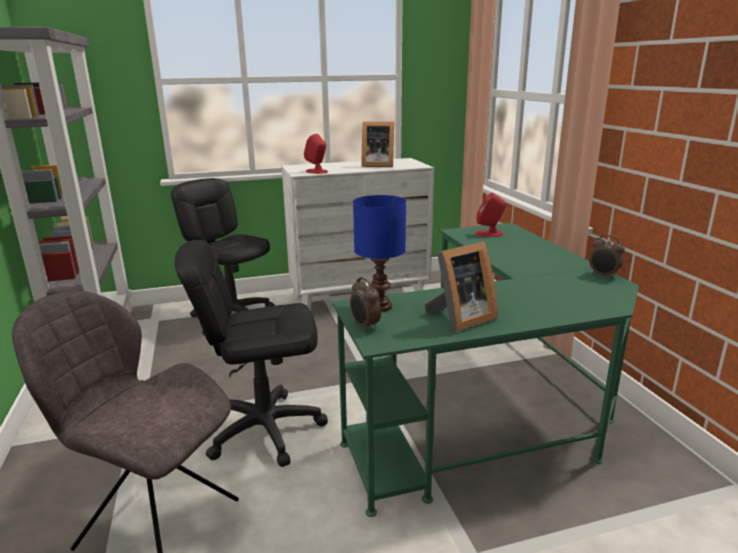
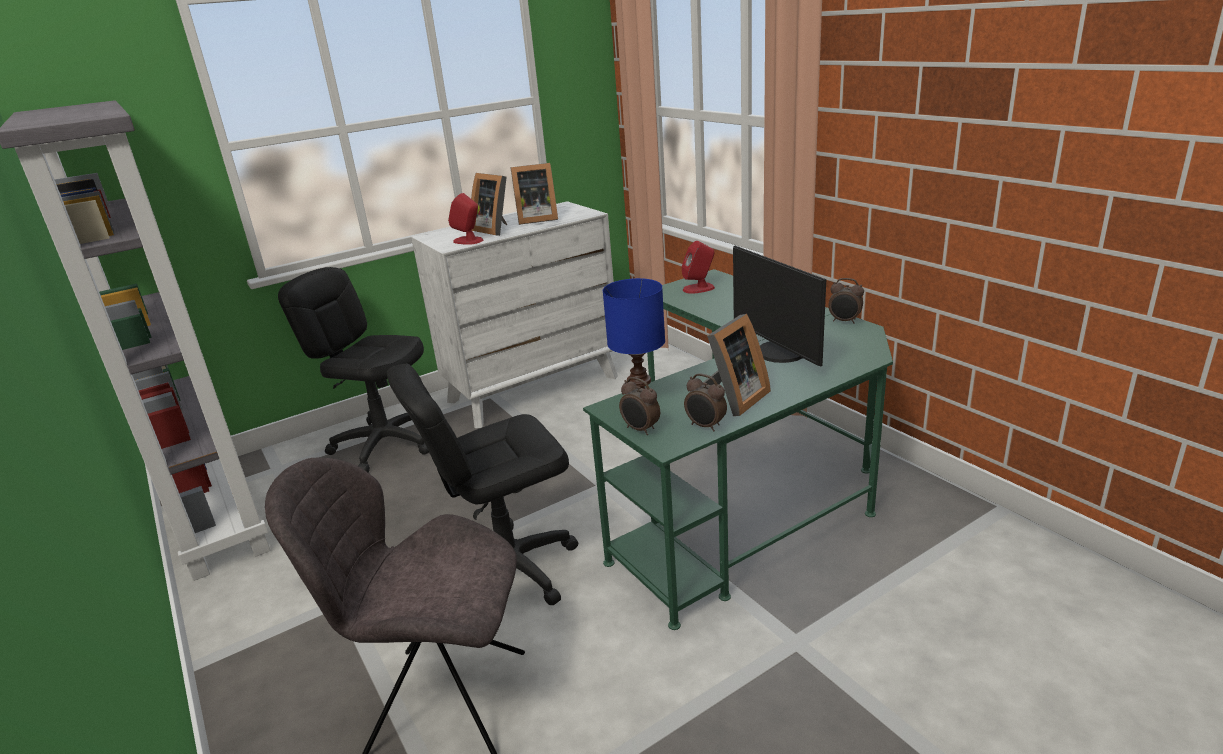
camera: 15 degrees left, 5 degrees up
none -> picture frame [471,173,507,236]
none -> alarm clock [684,373,727,432]
none -> monitor [733,246,826,367]

